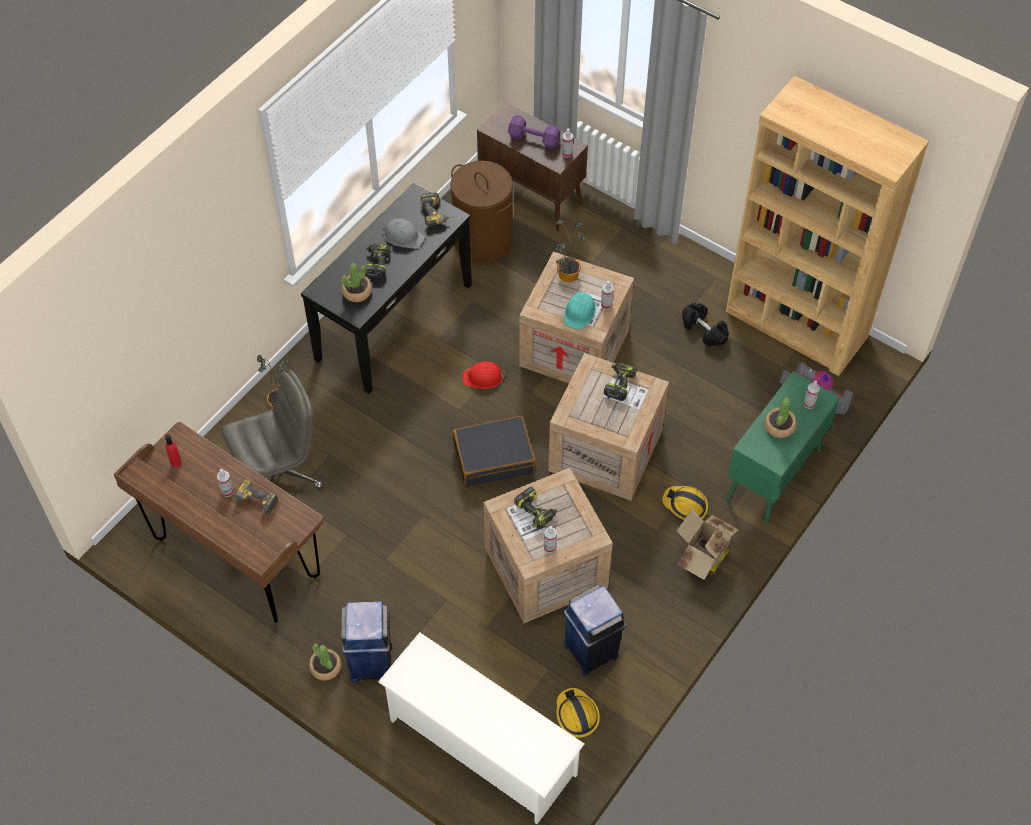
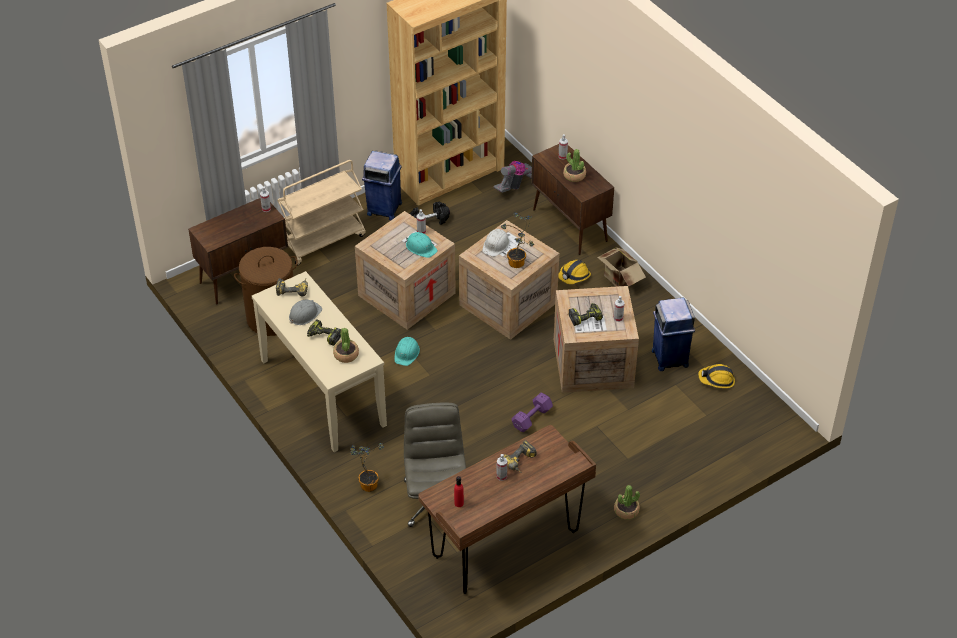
camera: 70 degrees left, 10 degrees down
black console table [301,183,472,394] -> beige console table [252,271,387,452]
blue trash can [341,601,392,683] -> blue trash can moved to [362,151,402,220]
white shoe rack [378,632,584,824] -> none
black suitcase [453,416,536,487] -> none
red hard hat [462,361,505,389] -> turquoise hard hat [394,337,420,366]
purple dumbbell [508,115,561,149] -> purple dumbbell moved to [512,393,553,432]
potted plant [555,220,586,282] -> potted plant moved to [501,212,534,268]
power drill [604,363,637,401] -> white hard hat [482,229,510,257]
green cabinet [726,372,840,525] -> brown cabinet [531,144,614,255]
none -> beige cart [277,160,366,266]

